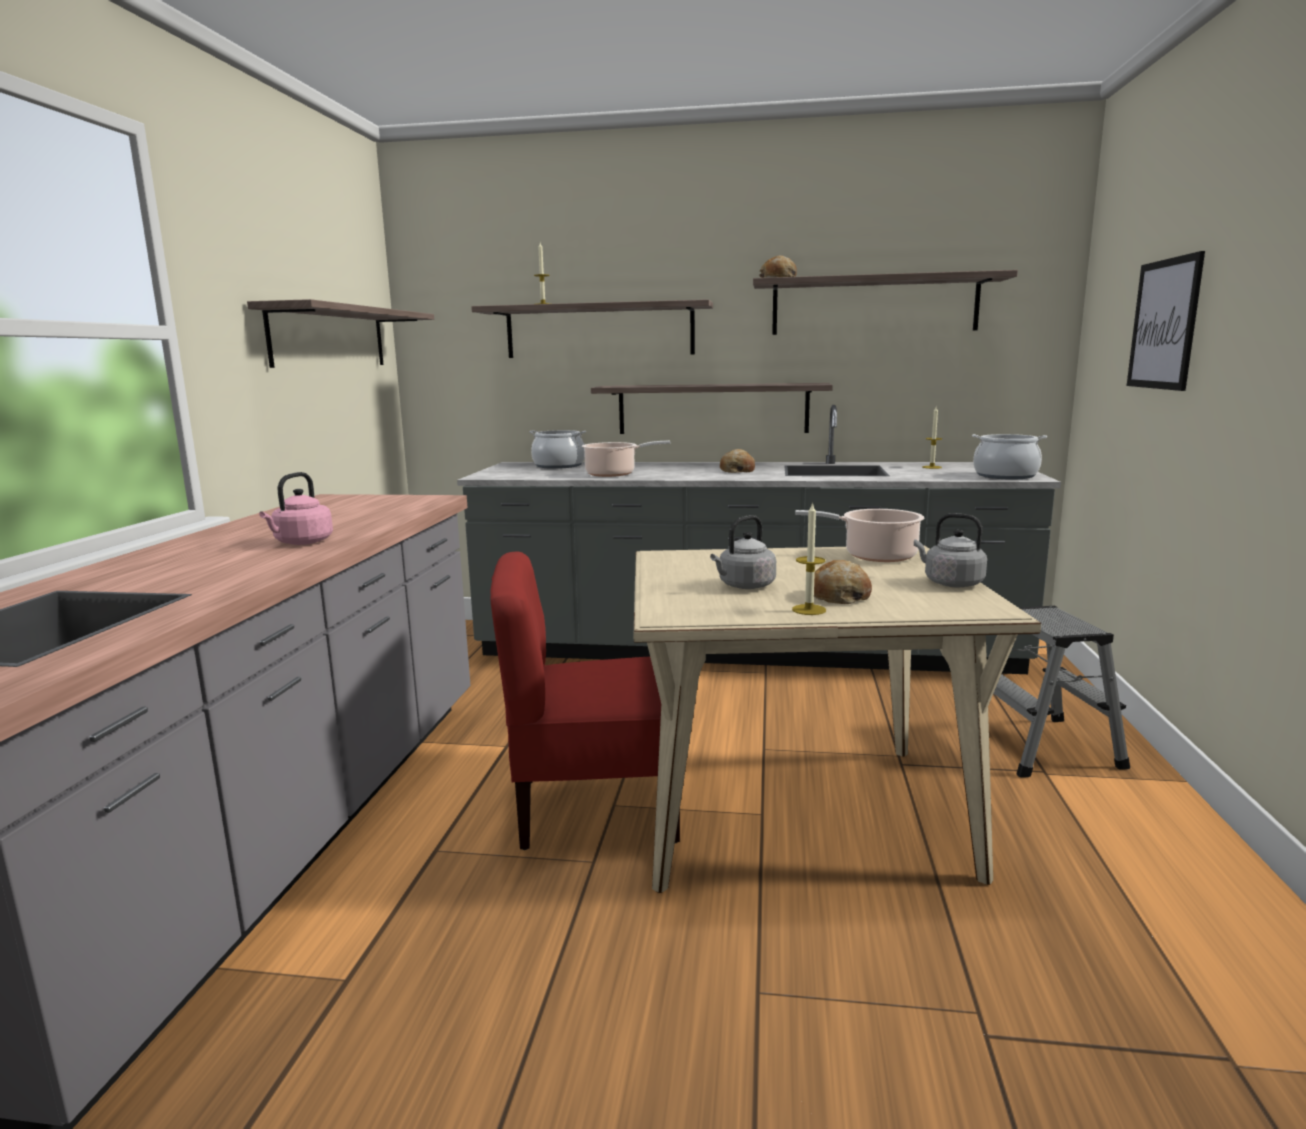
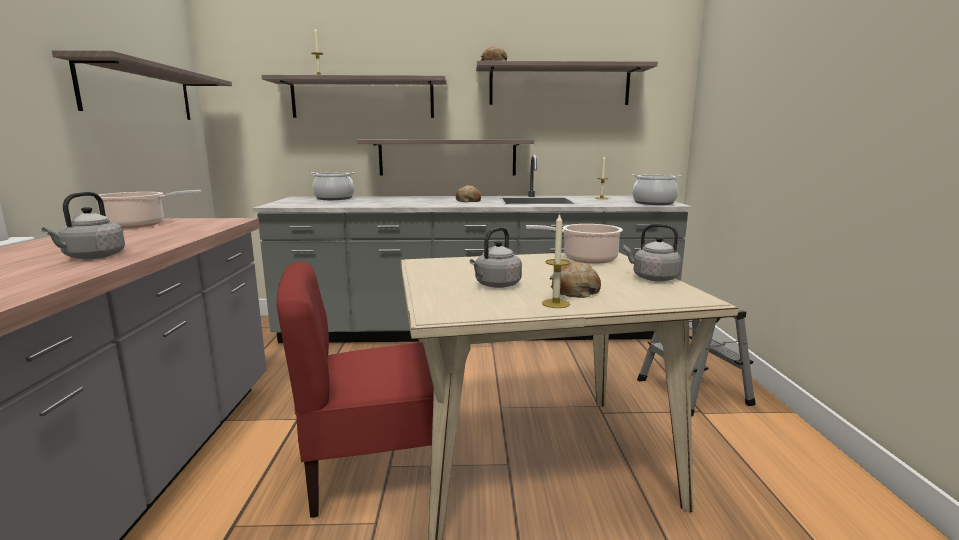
camera: 10 degrees left, 0 degrees up
pink kettle [259,472,333,545] -> grey kettle [42,192,125,259]
cooking pot [582,441,671,477] -> cooking pot moved to [97,190,202,228]
picture [1127,251,1205,391] -> none

